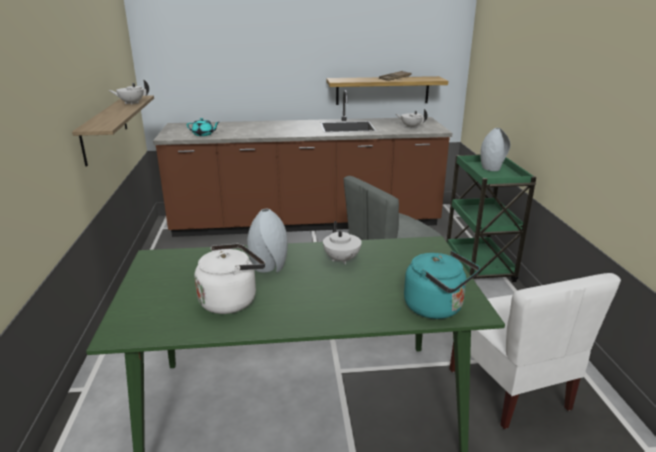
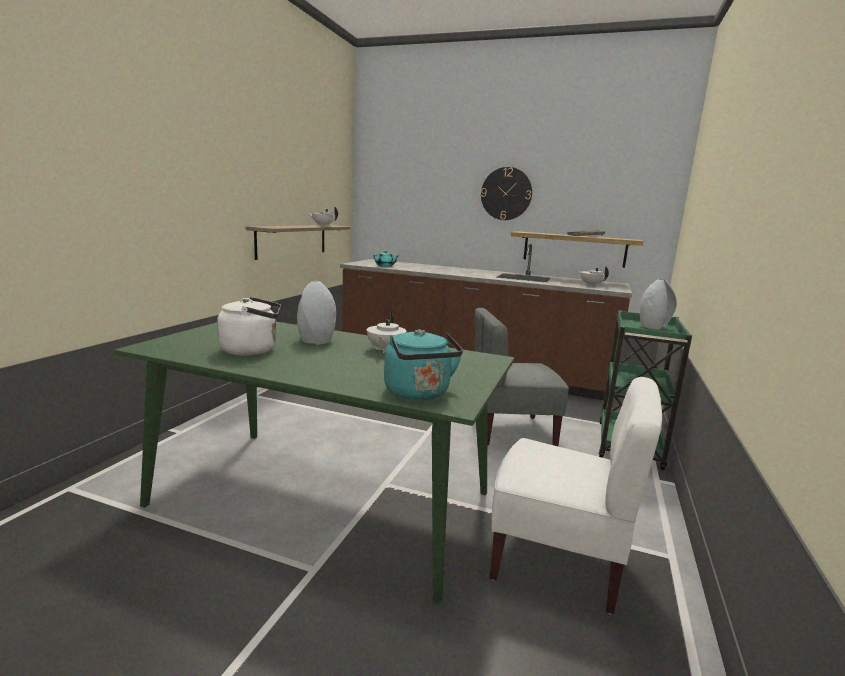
camera: 25 degrees right, 10 degrees down
white chair [449,273,621,429] -> white chair turned 75 degrees counterclockwise [489,377,662,615]
none -> wall clock [481,167,532,220]

